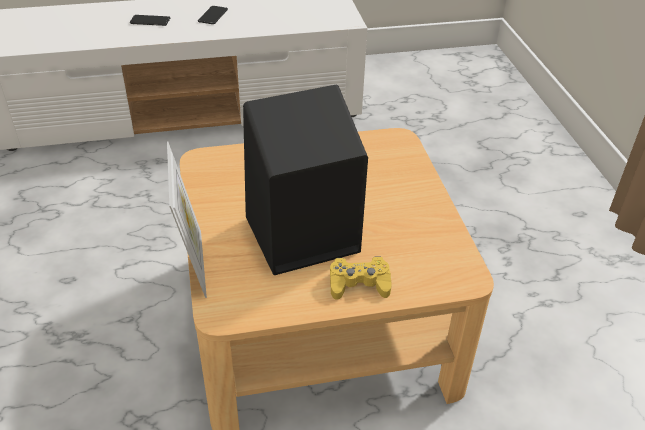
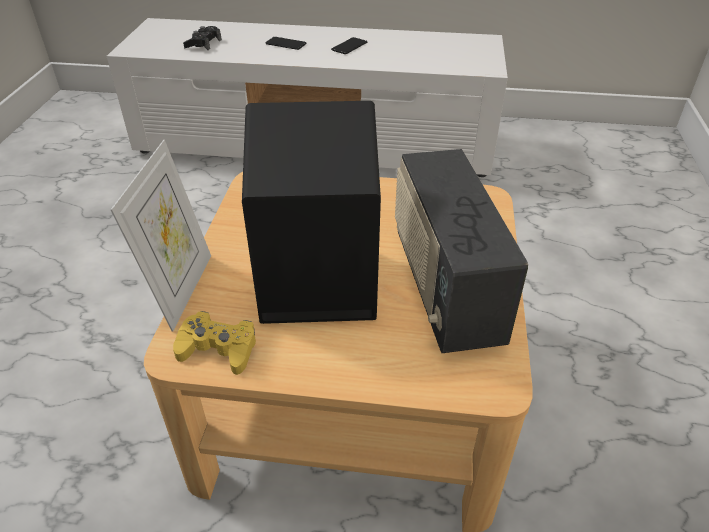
camera: 20 degrees right, 0 degrees up
yellow game controller [330,256,392,300] -> yellow game controller moved to [173,311,256,375]
none -> black game controller [183,26,222,50]
none -> radio [395,149,528,353]

